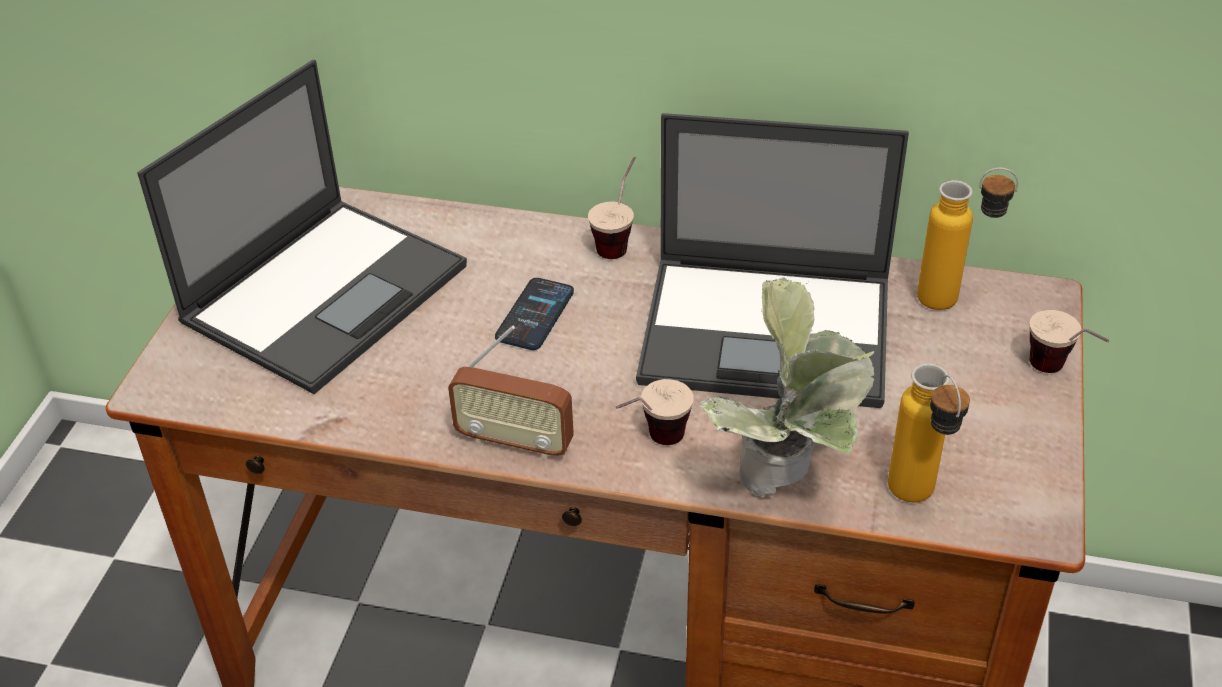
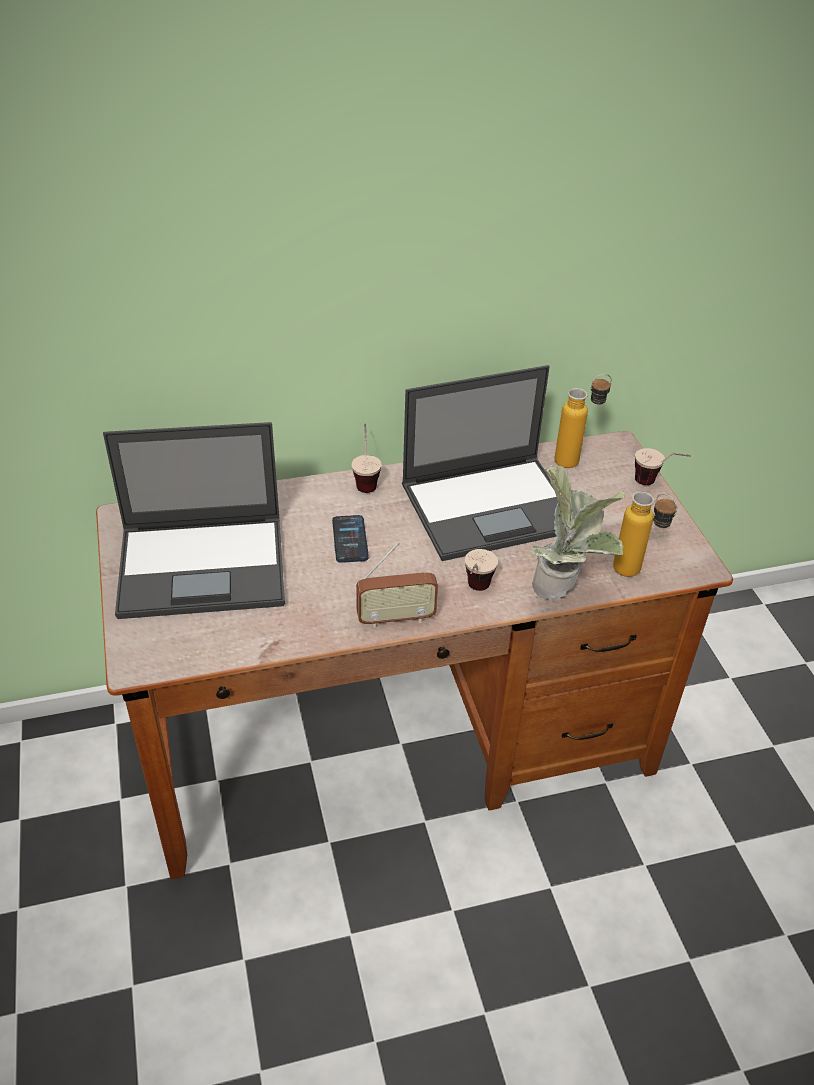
camera: 30 degrees left, 0 degrees up
laptop [137,60,467,394] -> laptop turned 75 degrees clockwise [103,422,285,619]

